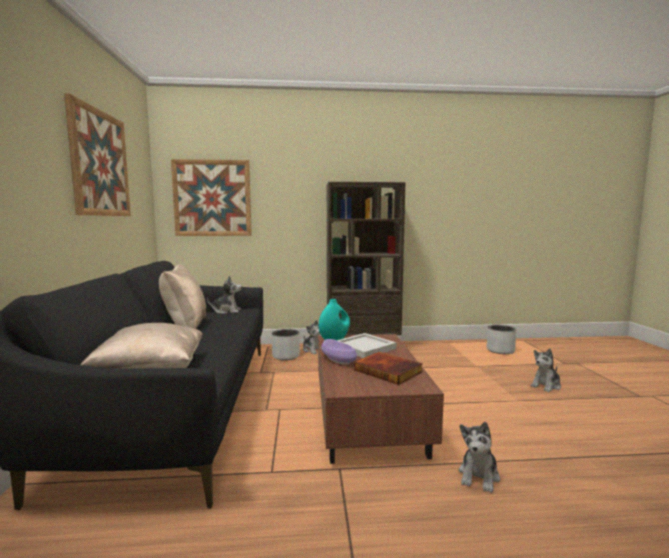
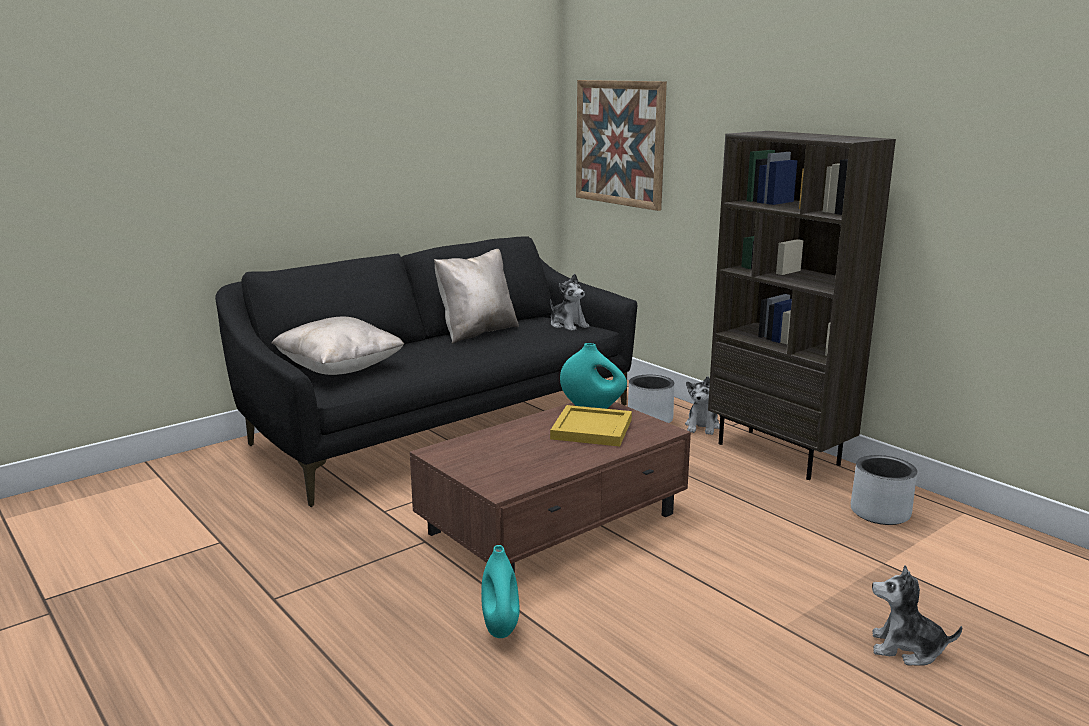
camera: 55 degrees right, 10 degrees up
picture [64,93,131,216] -> none
purple bowl [321,339,357,365] -> none
white tray [337,333,396,358] -> yellow tray [550,405,632,447]
book [354,352,423,385] -> none
plush toy [459,422,500,493] -> turquoise vase [481,545,520,638]
grey planter [487,325,516,354] -> grey planter moved to [851,455,917,525]

